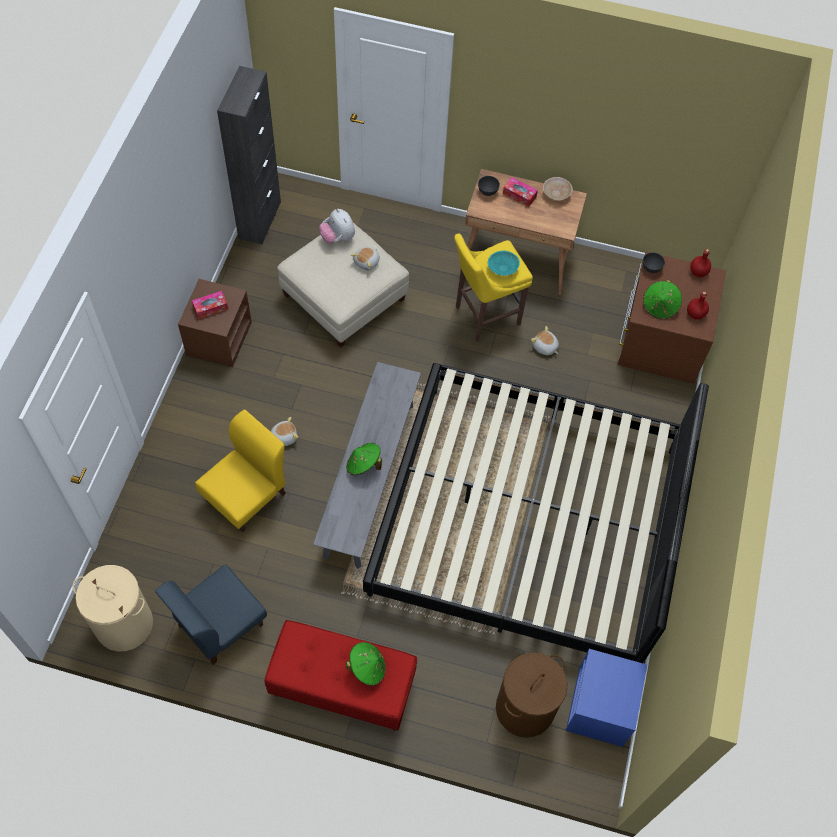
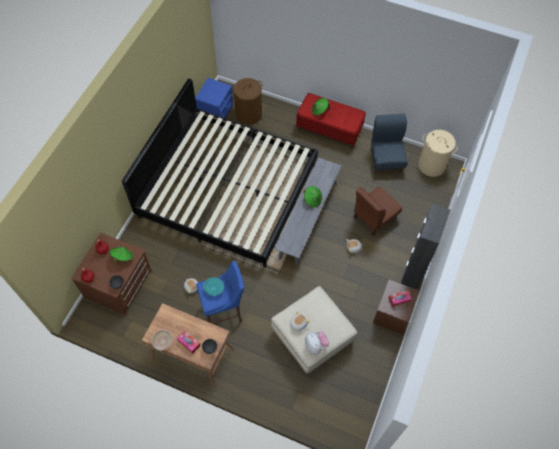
camera: 170 degrees left, 0 degrees up
blue chair [155,564,267,665] -> blue chair turned 60 degrees counterclockwise [371,114,408,174]
yellow chair [195,410,286,532] -> brown chair [353,186,402,236]
black cabinet [217,66,281,244] -> black cabinet moved to [401,203,450,290]
yellow stool [454,233,533,342] -> blue stool [196,261,244,324]

